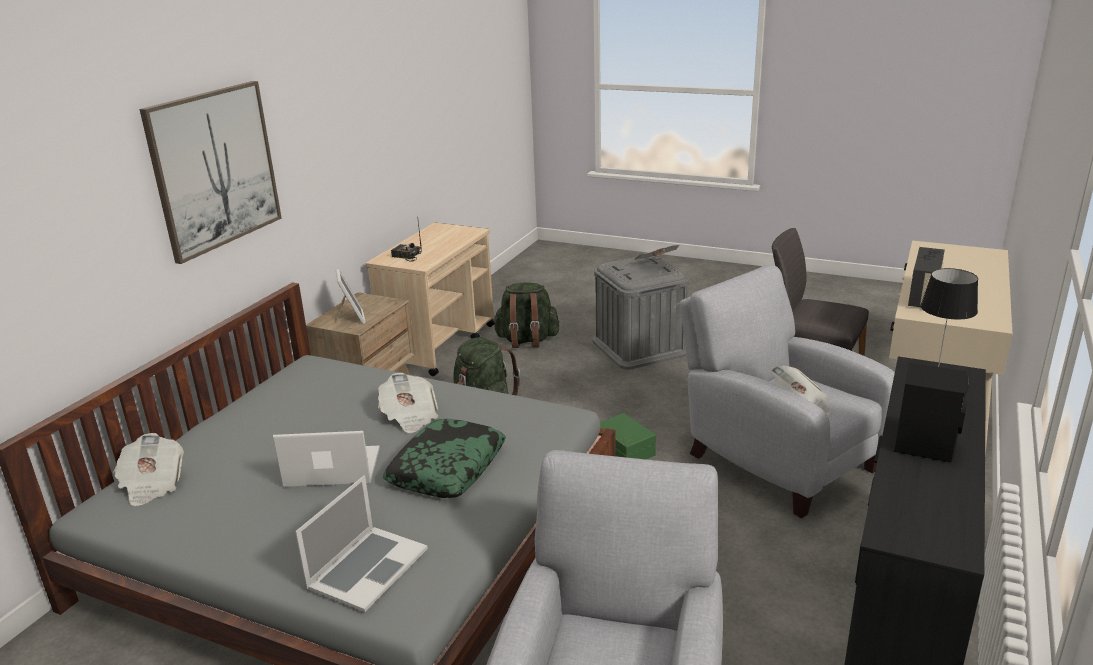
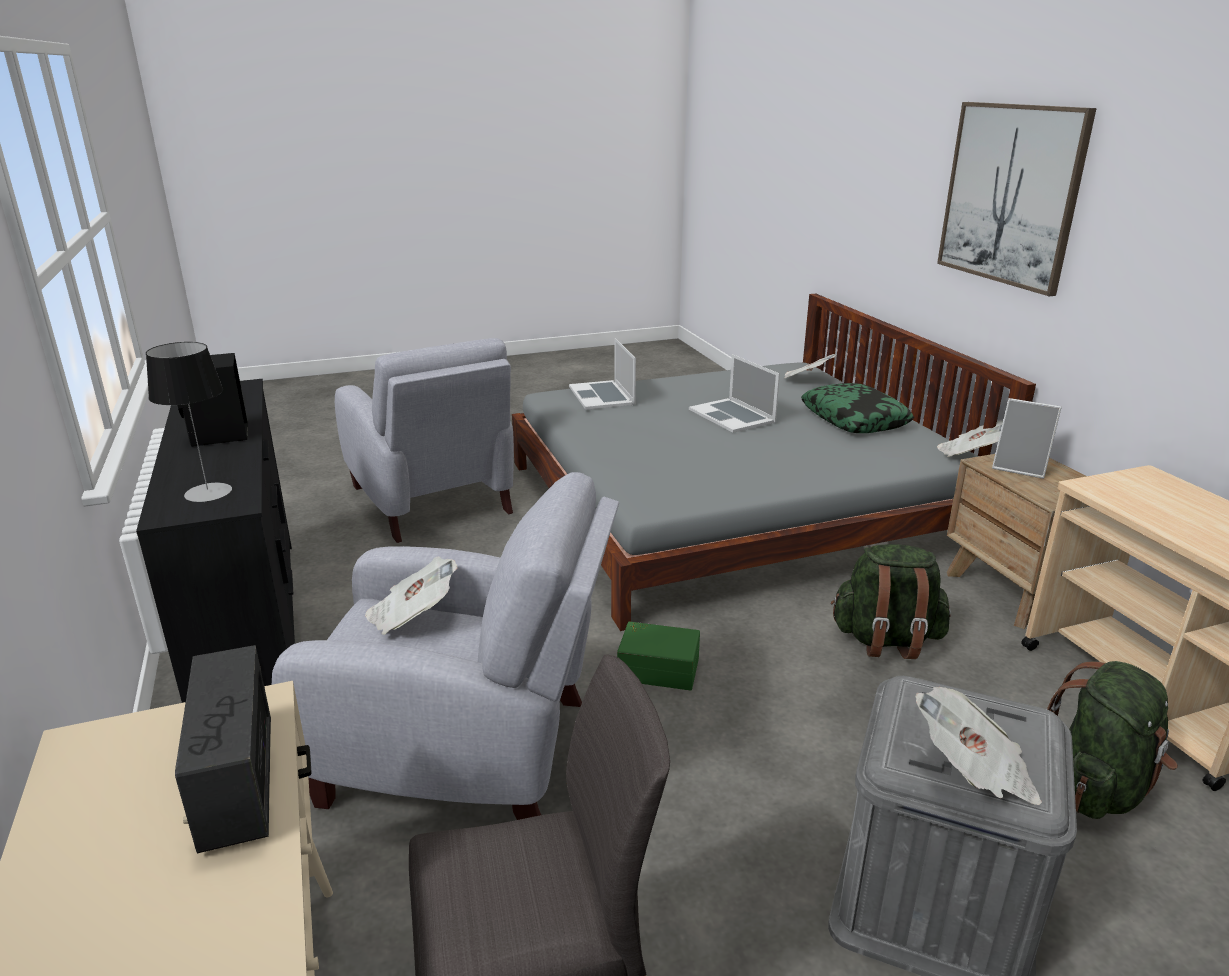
camera: 135 degrees right, 0 degrees up
laptop [273,431,380,487] -> laptop turned 105 degrees clockwise [689,354,780,433]
newspaper [378,372,438,433] -> newspaper moved to [937,420,1003,457]
pillow [383,419,506,498] -> pillow moved to [801,383,914,433]
radio [391,222,422,262] -> none

